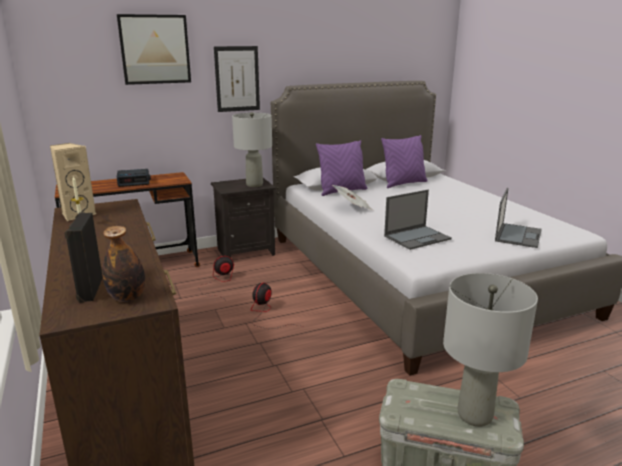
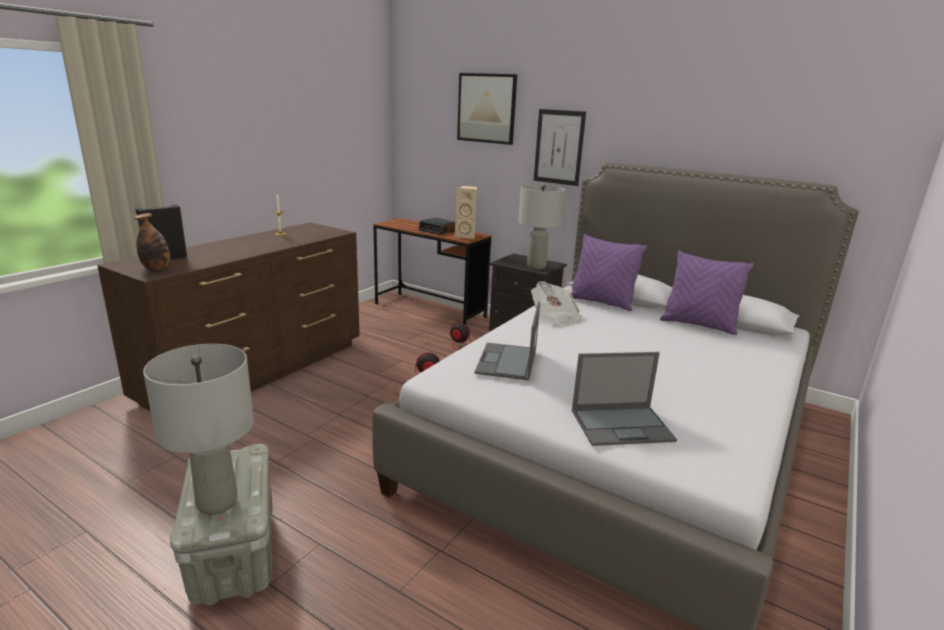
camera: 55 degrees right, 0 degrees up
beige speaker [50,143,96,221] -> beige speaker moved to [455,186,477,239]
laptop [384,190,452,250] -> laptop turned 75 degrees clockwise [475,301,540,381]

